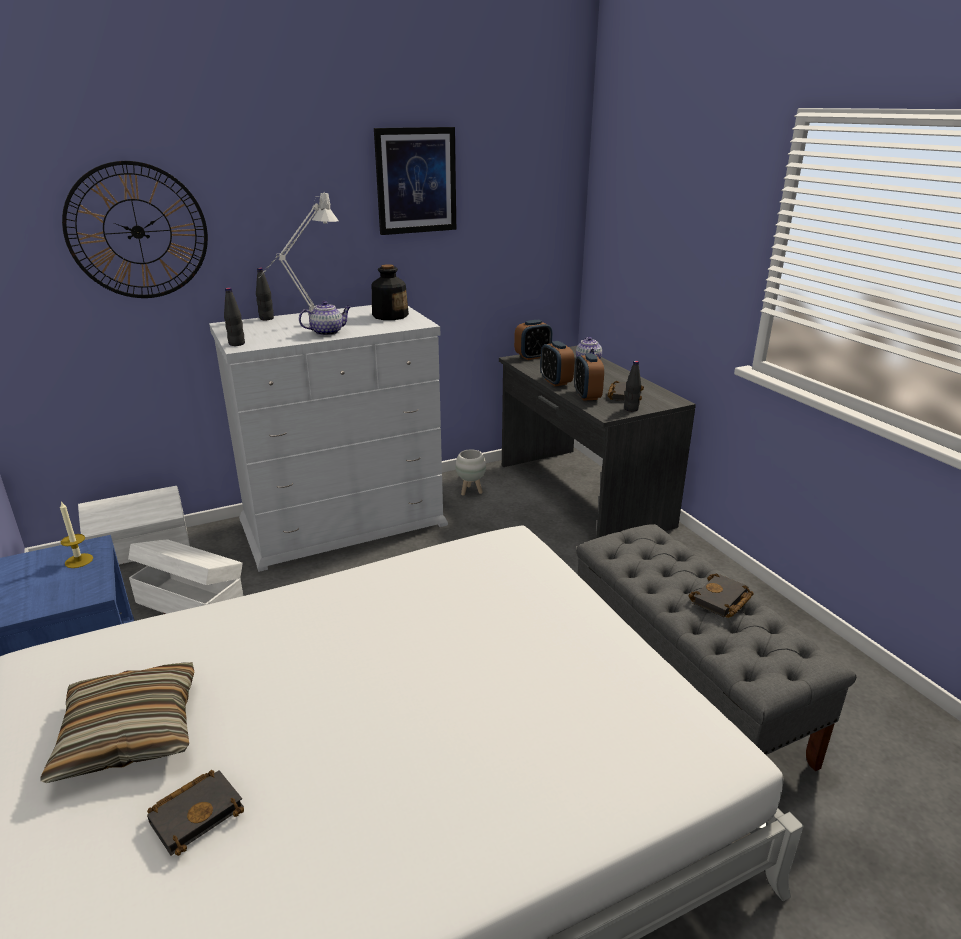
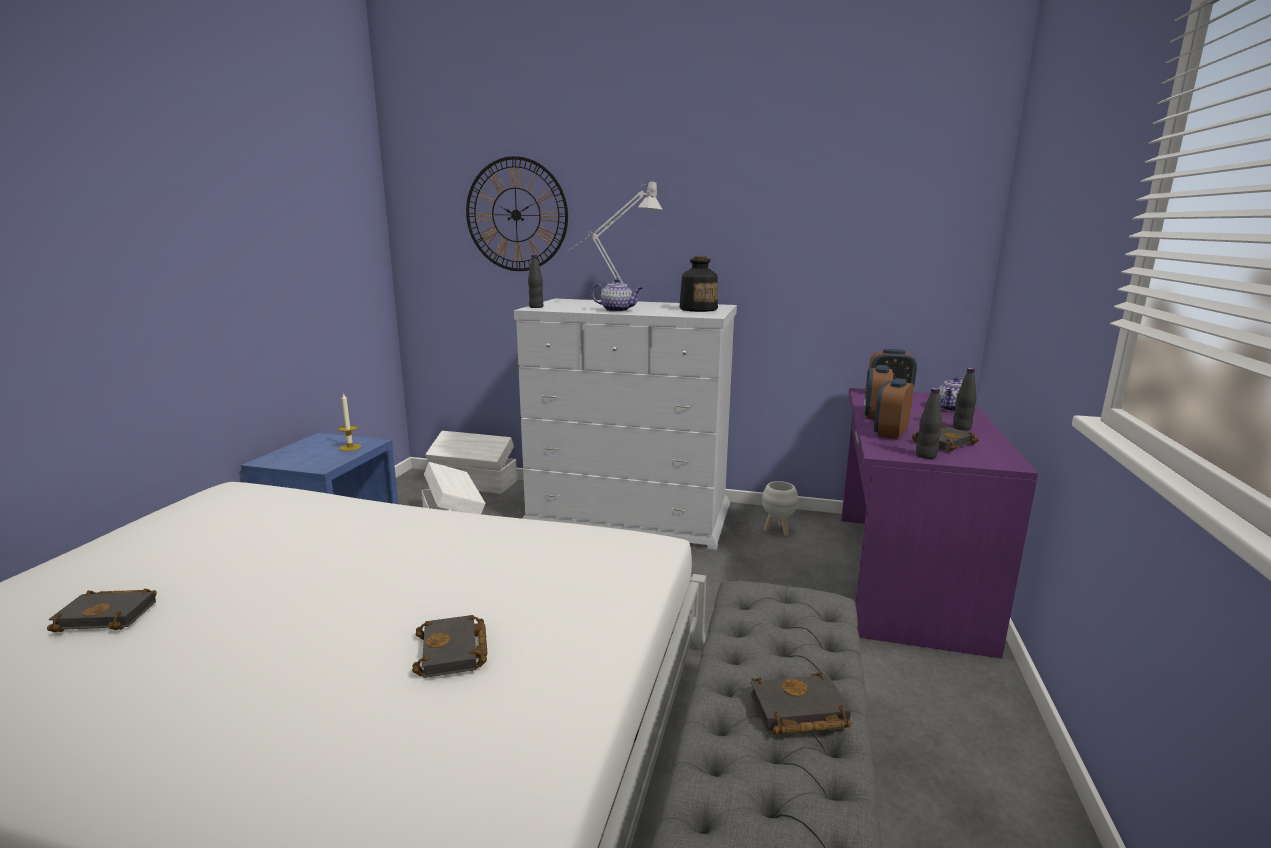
camera: 40 degrees right, 10 degrees down
pillow [40,662,194,783] -> none
black bottle [256,268,274,320] -> black bottle moved to [953,368,977,430]
picture [374,127,456,235] -> none
grey desk [499,346,696,538] -> purple desk [841,388,1038,659]
none -> black book [412,615,487,678]

